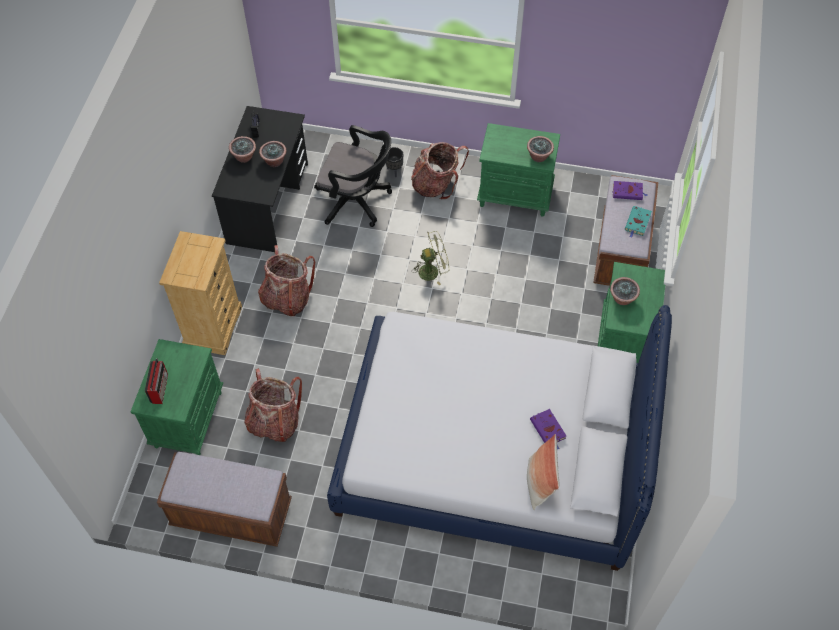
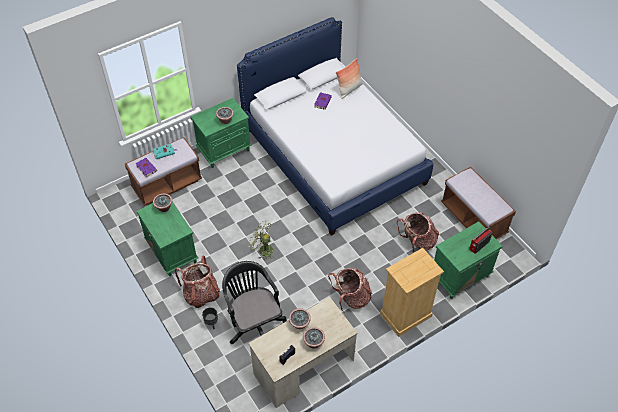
camera: 135 degrees left, 5 degrees down
black desk [212,106,308,252] -> beige desk [248,297,358,408]

